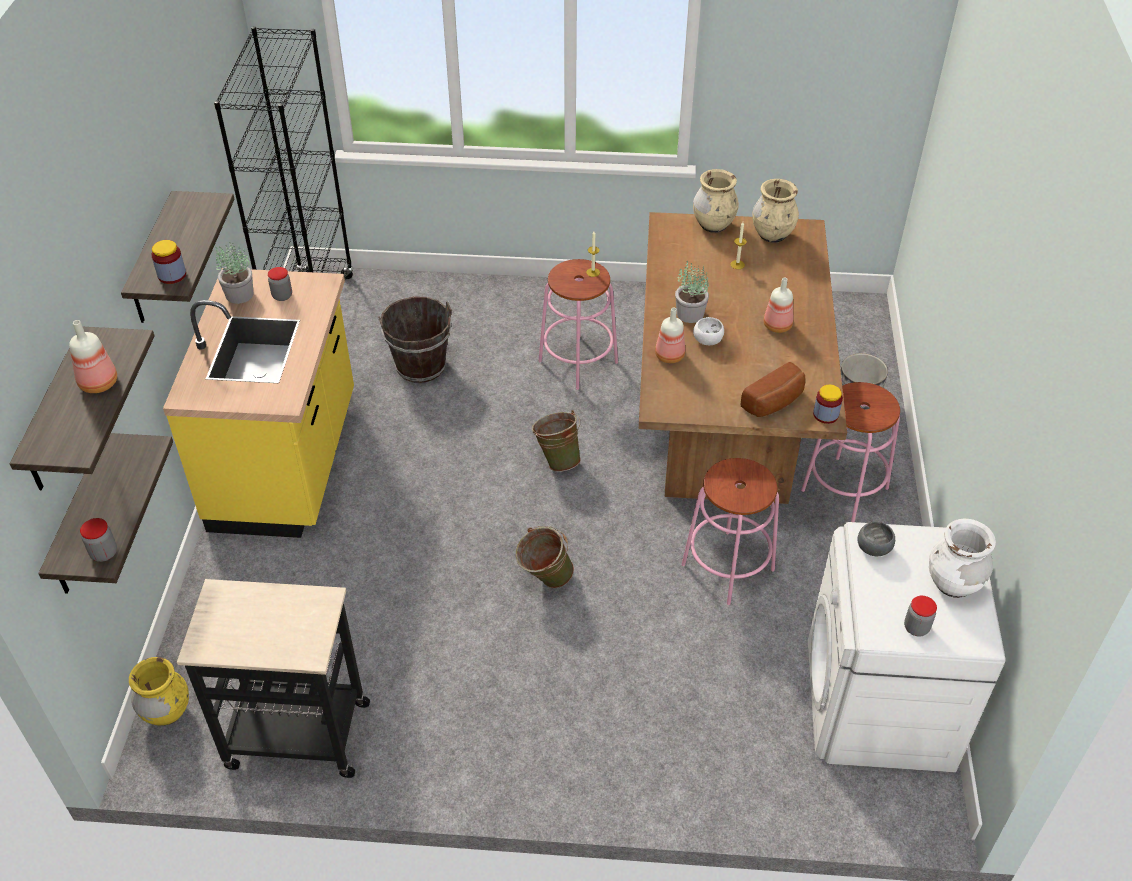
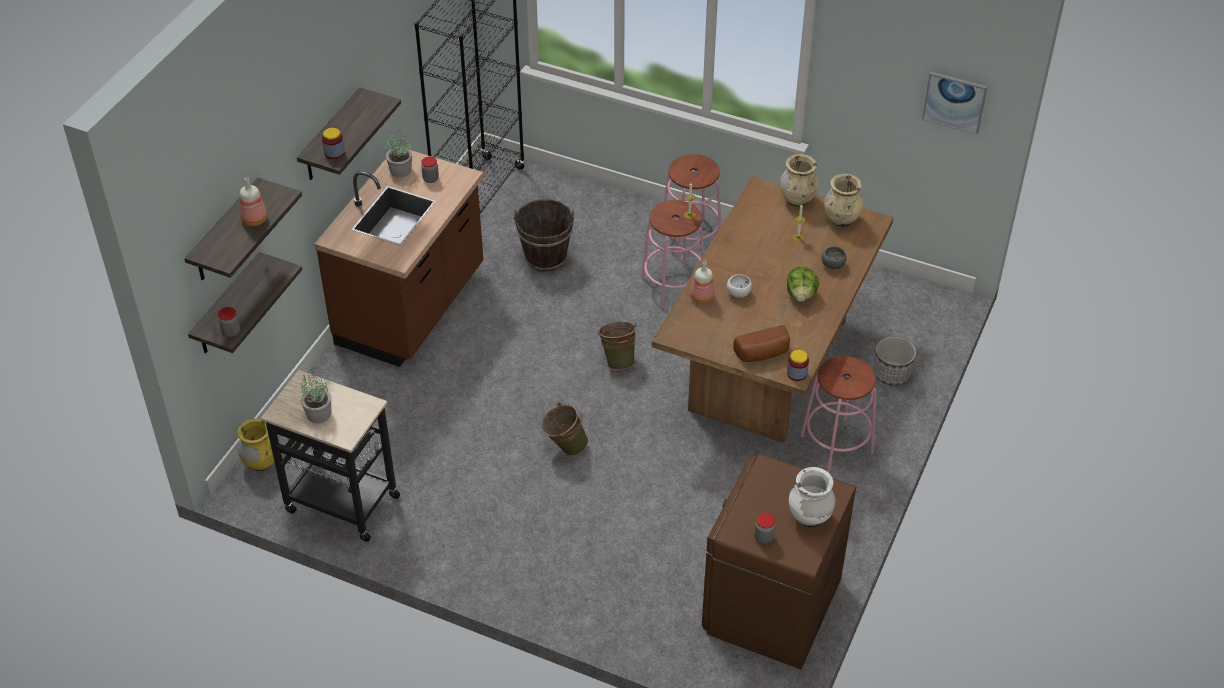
camera: 20 degrees right, 0 degrees up
yellow counter [163,268,354,538] -> brown counter [315,146,483,367]
potted plant [675,261,709,323] -> potted plant moved to [301,370,331,423]
pink stool [682,458,779,605] -> pink stool moved to [664,154,721,260]
bottle [764,278,793,333] -> lettuce [787,267,820,301]
white washing machine [808,522,1005,773] -> brown washing machine [702,454,856,669]
grey bowl [858,521,895,556] -> grey bowl moved to [822,246,847,269]
none -> picture [922,72,988,134]

